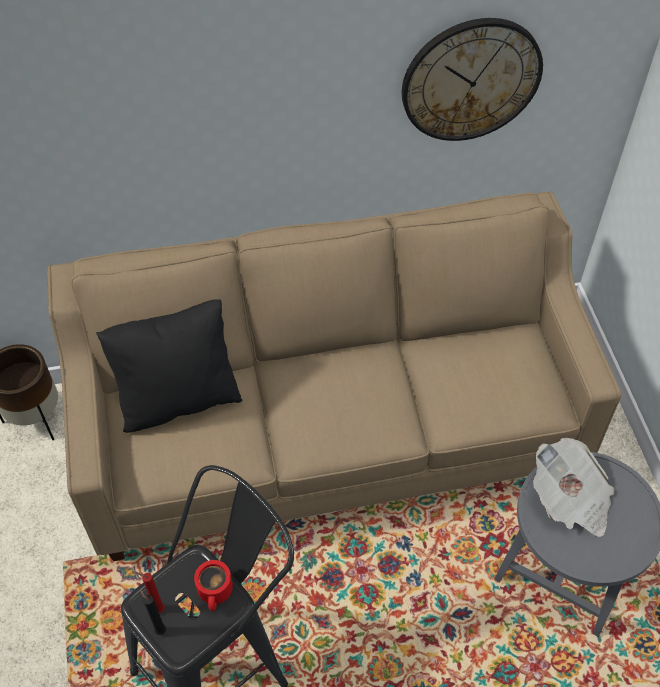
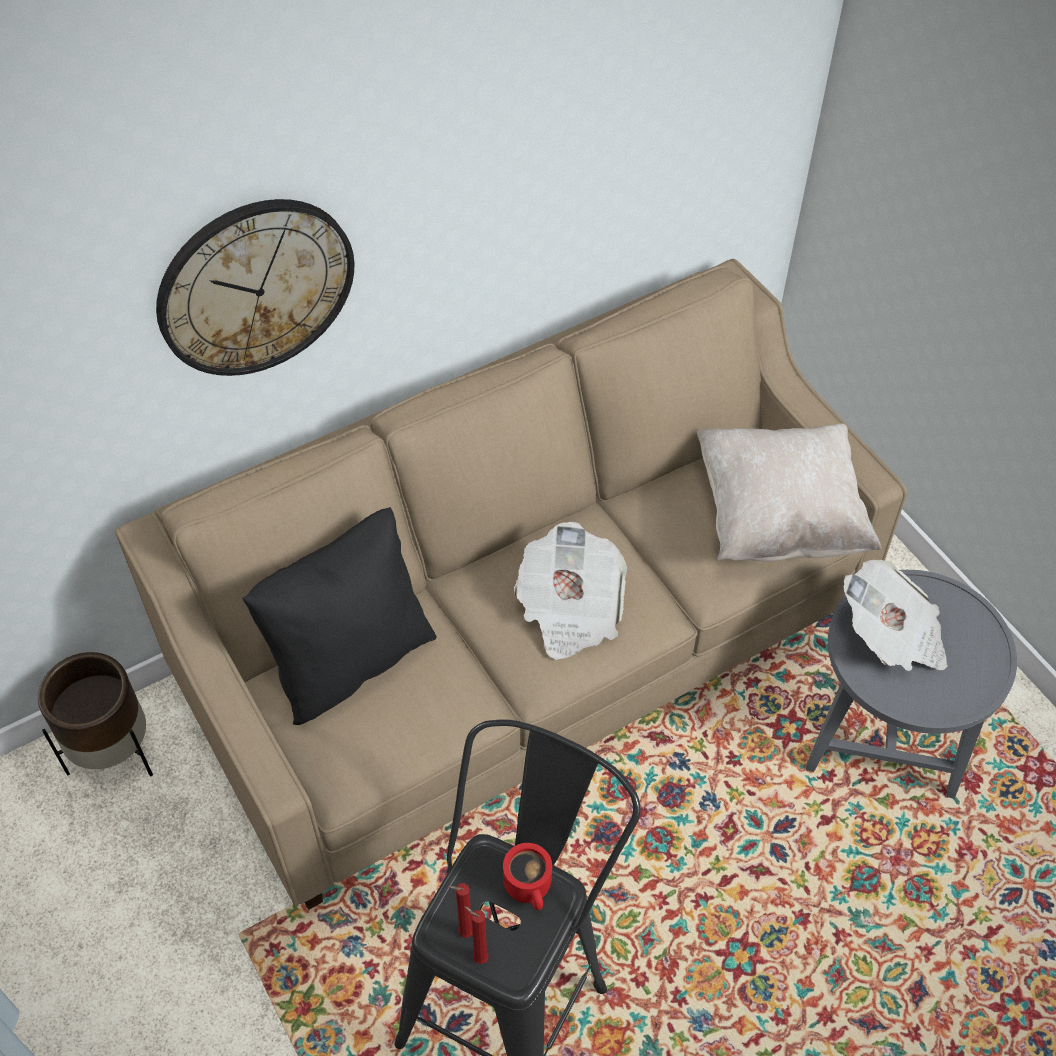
camera: 20 degrees left, 0 degrees up
black candle [139,589,166,635] -> red candle [464,906,489,964]
wall clock [402,18,543,141] -> wall clock moved to [156,199,354,376]
none -> newspaper [514,522,627,660]
none -> beige pillow [697,423,882,562]

